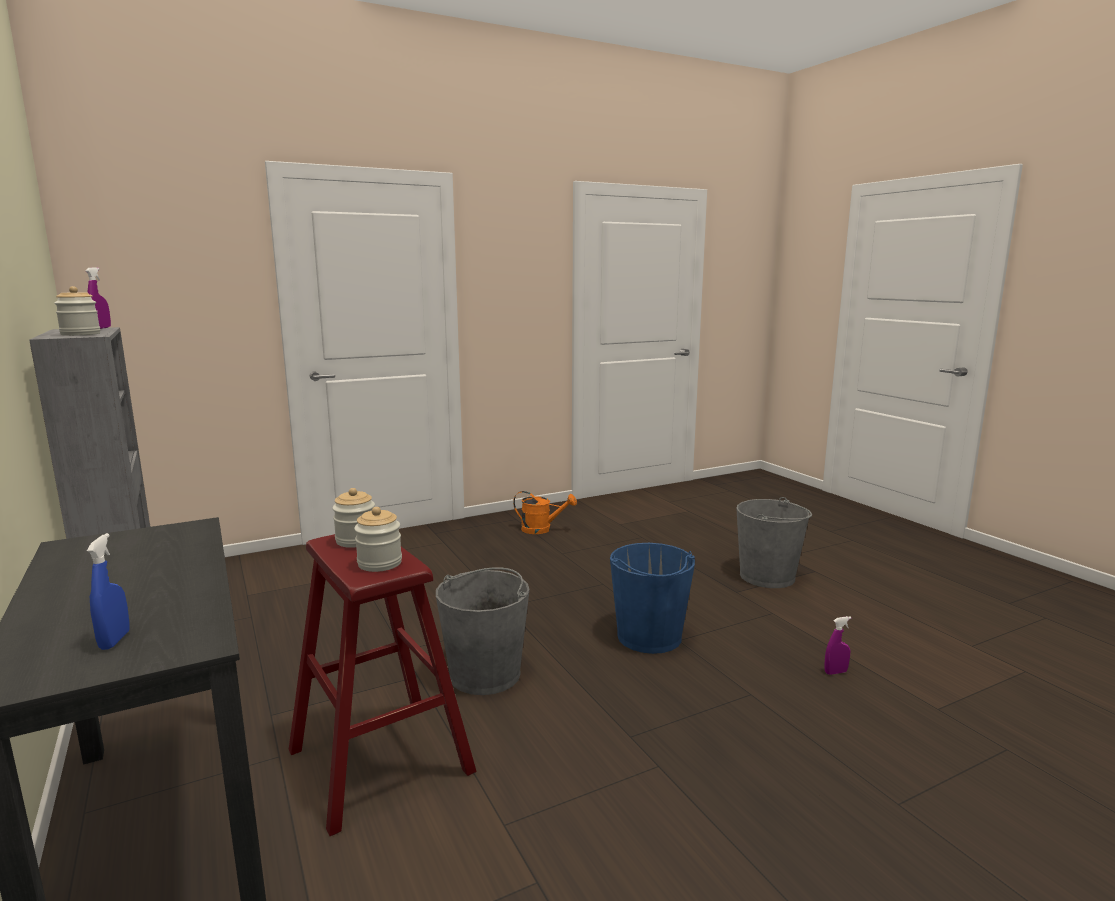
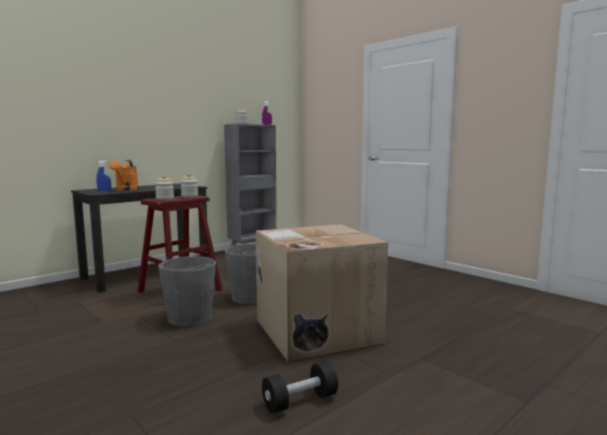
camera: 75 degrees right, 5 degrees down
orange watering can [513,491,577,534] -> orange watering can moved to [109,160,139,191]
blue bucket [610,543,695,654] -> cardboard box [256,224,388,361]
grey bucket [736,497,812,588] -> grey bucket moved to [158,256,216,326]
purple spray bottle [824,616,851,675] -> black dumbbell [262,361,338,414]

